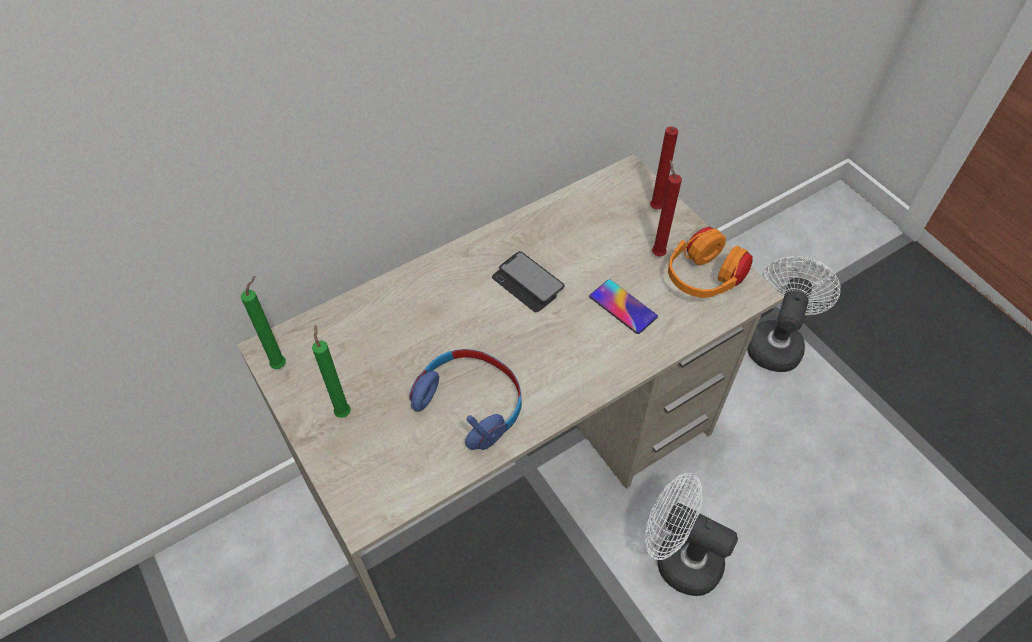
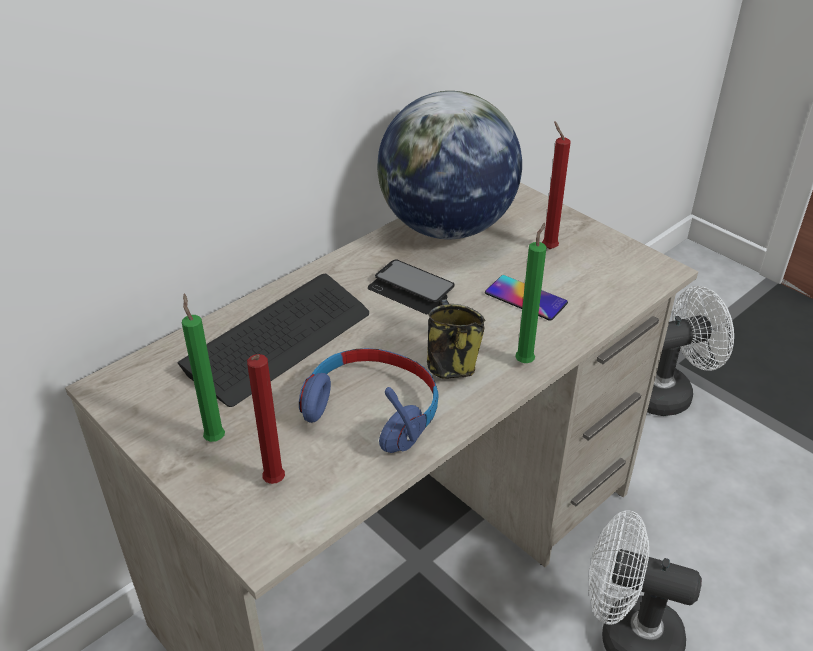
camera: 10 degrees left, 15 degrees down
green candle [241,276,286,369] -> green candle moved to [515,223,547,363]
red candle [650,126,678,209] -> red candle moved to [247,354,285,484]
orange headphones [668,227,753,298] -> none
white fan [747,256,841,372] -> white fan turned 60 degrees clockwise [647,286,734,416]
none -> keyboard [177,274,369,407]
none -> globe [377,91,522,239]
none -> mug [427,299,485,379]

